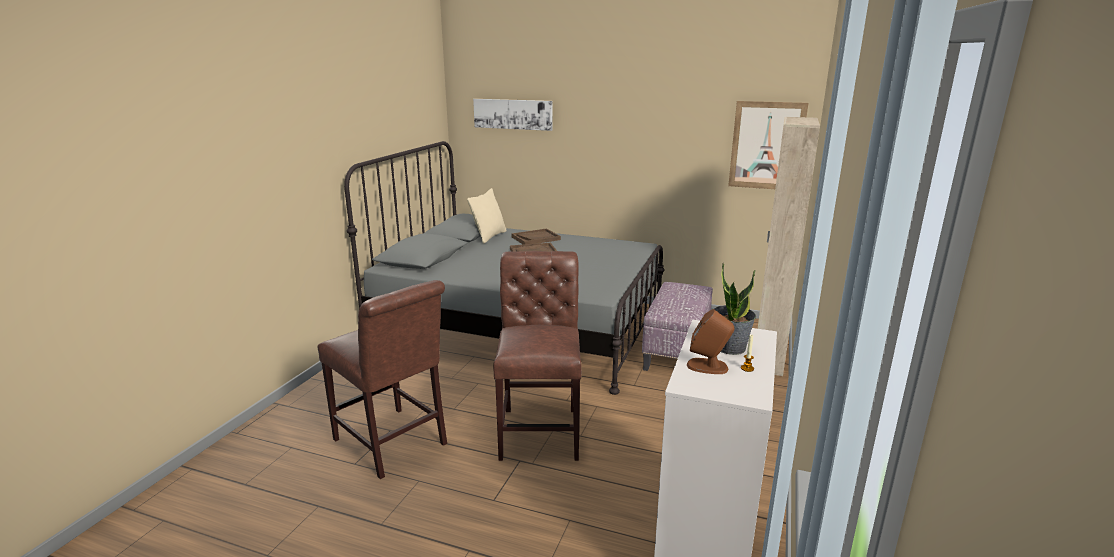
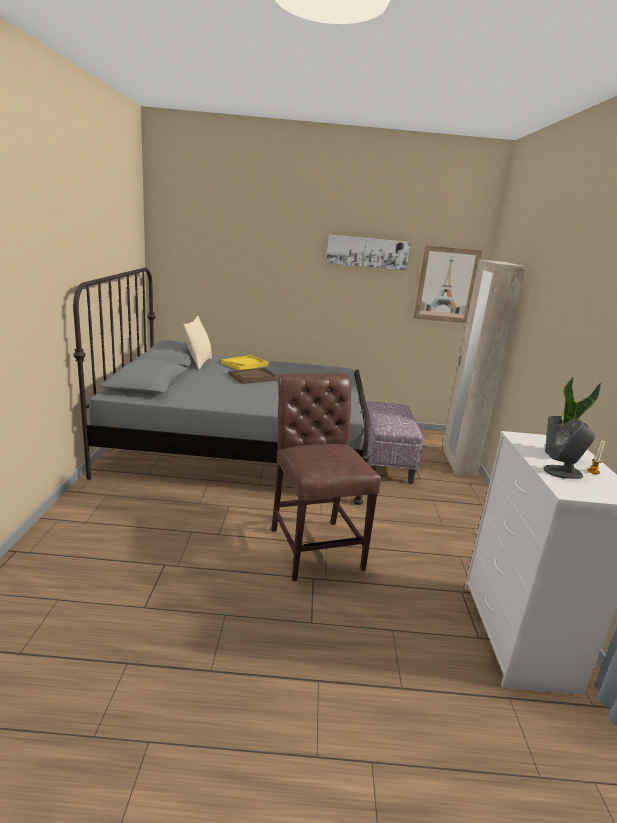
camera: 20 degrees left, 0 degrees up
brown chair [318,280,447,479] -> none
picture [473,99,553,131] -> picture moved to [326,235,411,270]
brown tray [511,228,561,245] -> yellow tray [221,355,269,370]
brown speaker [687,309,734,374] -> grey speaker [543,419,596,479]

